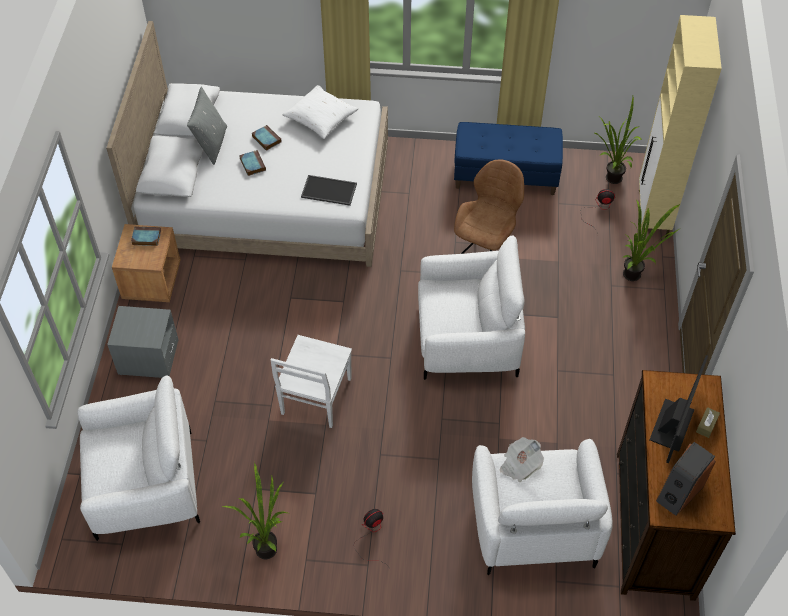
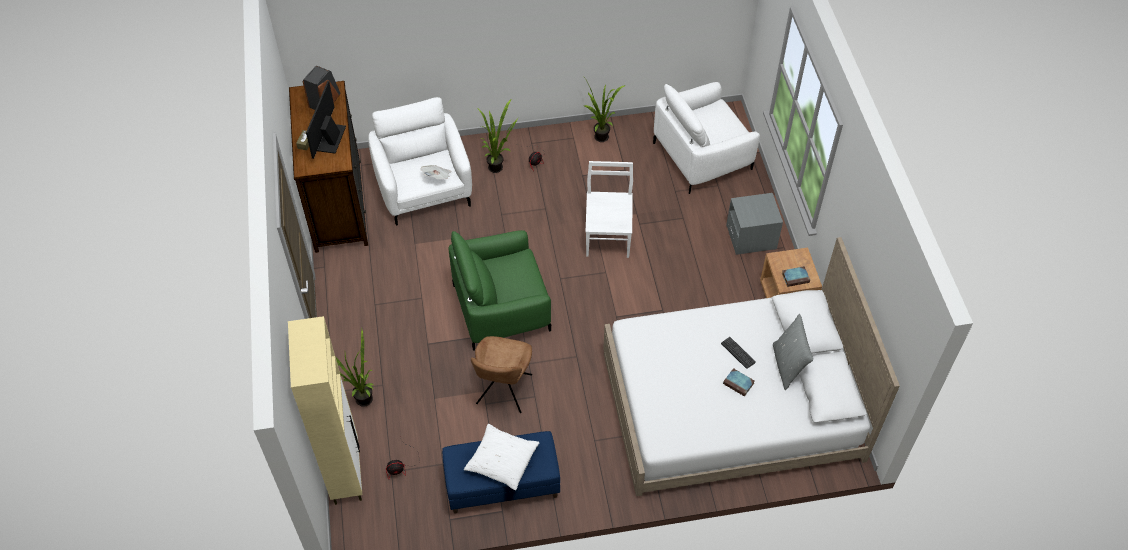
camera: 165 degrees right, 0 degrees up
book [239,150,266,176] -> keyboard [721,337,756,369]
white pillow [282,85,358,139] -> white pillow moved to [464,424,540,490]
tray [301,175,357,206] -> none
white armchair [418,235,525,380] -> green armchair [448,230,551,351]
potted plant [595,97,643,184] -> potted plant moved to [477,99,519,173]

